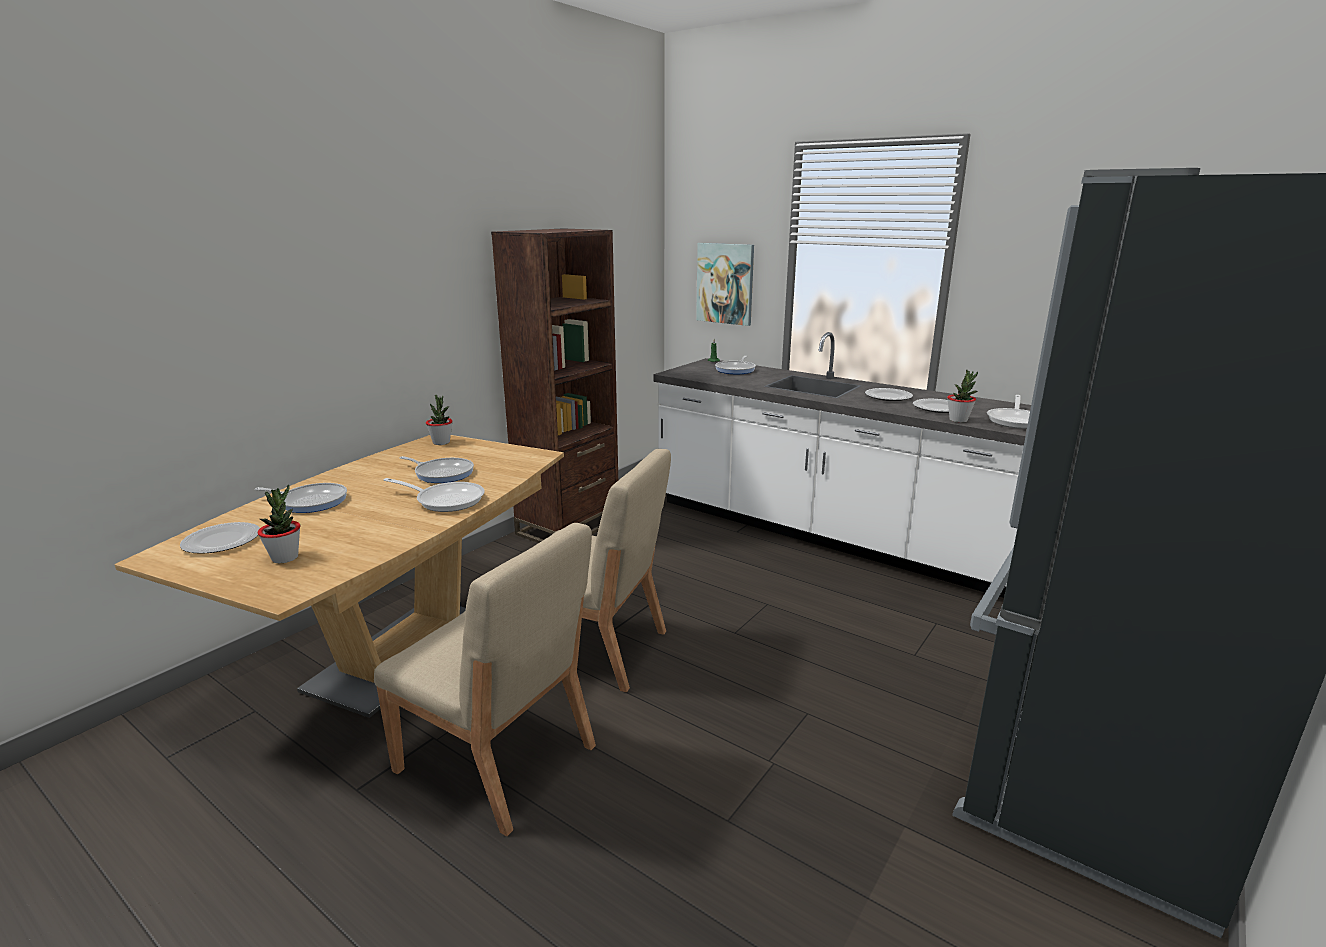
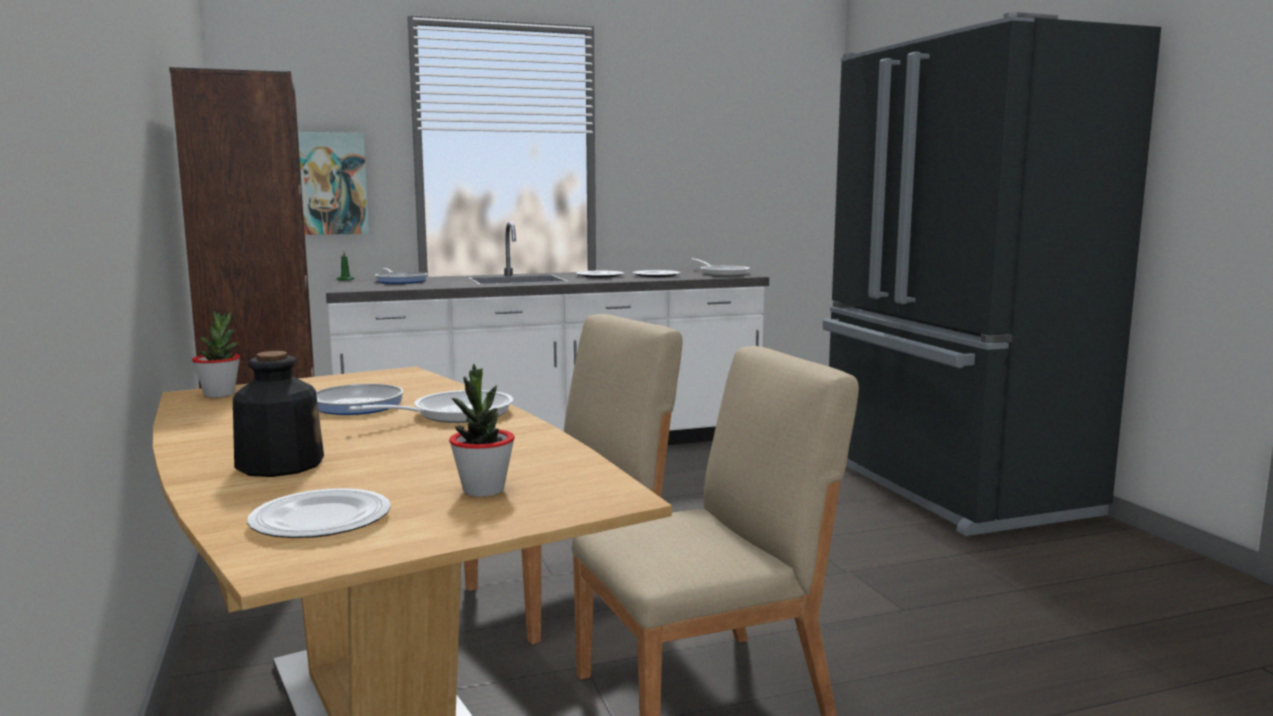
camera: 55 degrees left, 10 degrees down
frying pan [254,483,347,513] -> bottle [233,351,324,477]
potted plant [947,370,978,423] -> none

